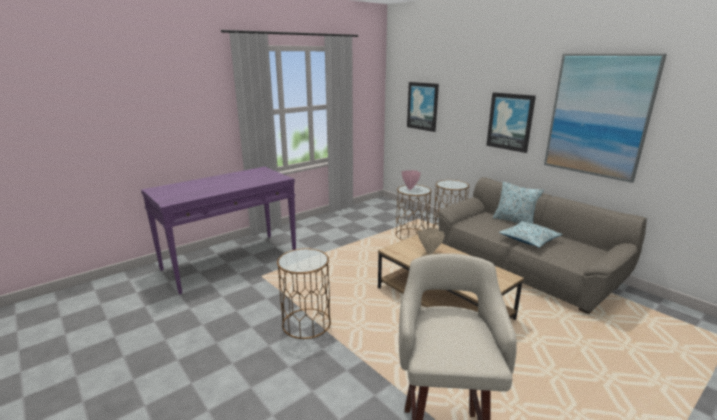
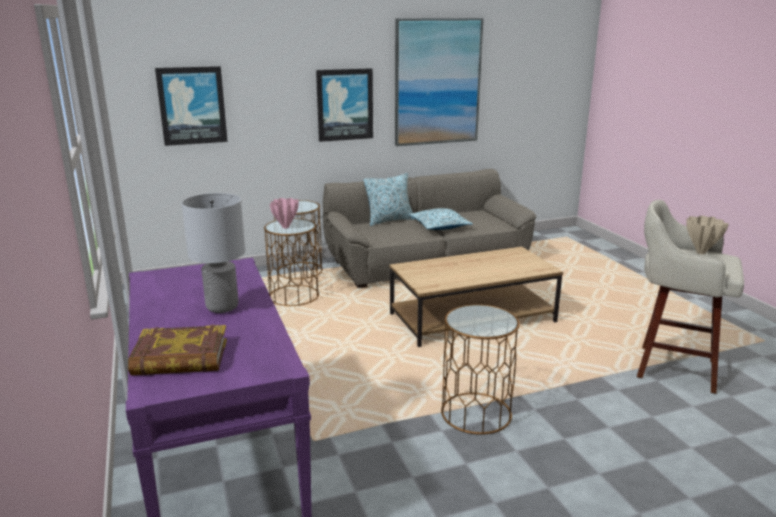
camera: 70 degrees left, 0 degrees up
beige vase [418,228,445,255] -> beige vase moved to [686,216,729,254]
none -> book [128,325,227,375]
none -> grey table lamp [182,193,245,313]

